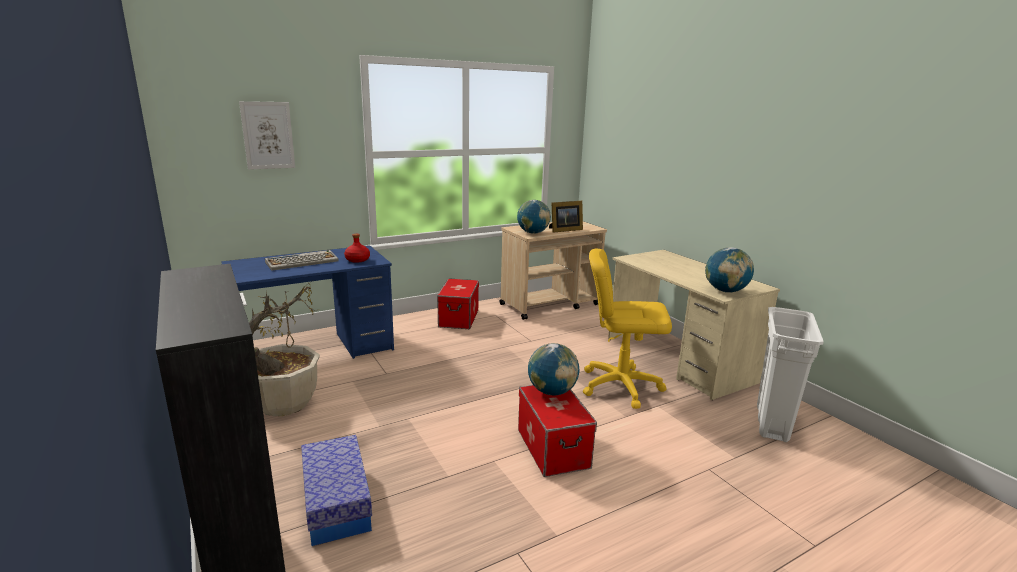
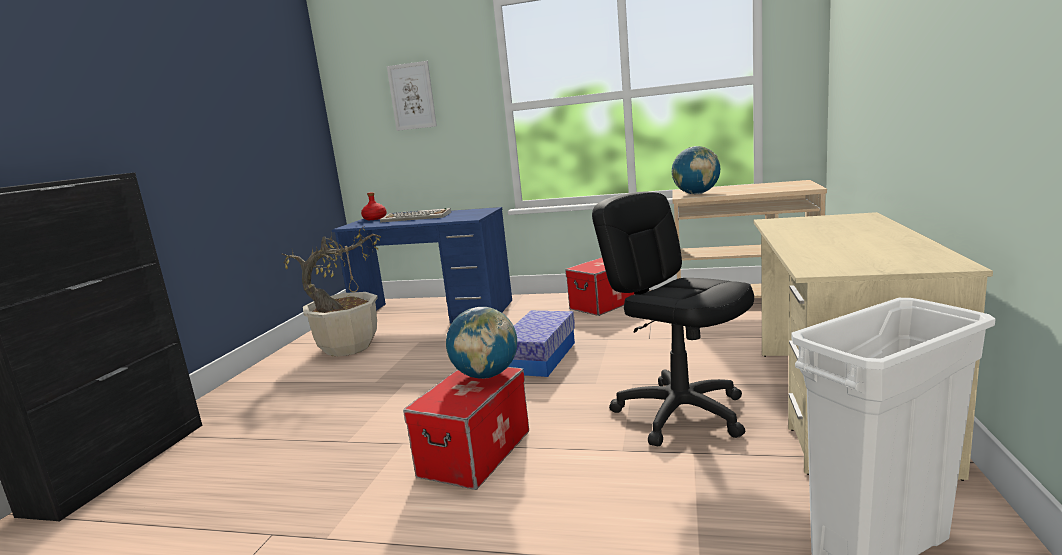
camera: 45 degrees right, 5 degrees down
storage box [301,435,372,546] -> storage box moved to [508,311,575,377]
red bottle [344,234,370,263] -> red bottle moved to [361,192,387,220]
picture frame [549,201,583,233] -> none
yellow office chair [583,249,672,409] -> black office chair [592,192,754,446]
globe [705,247,754,293] -> none

